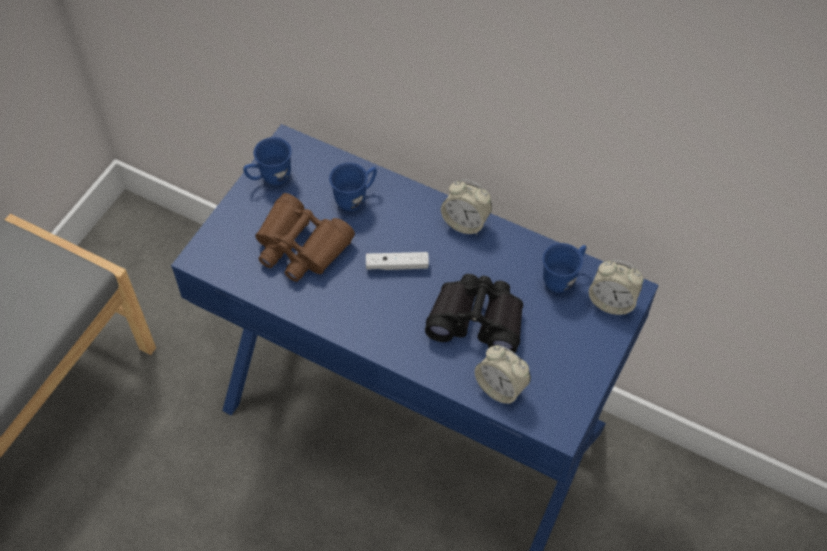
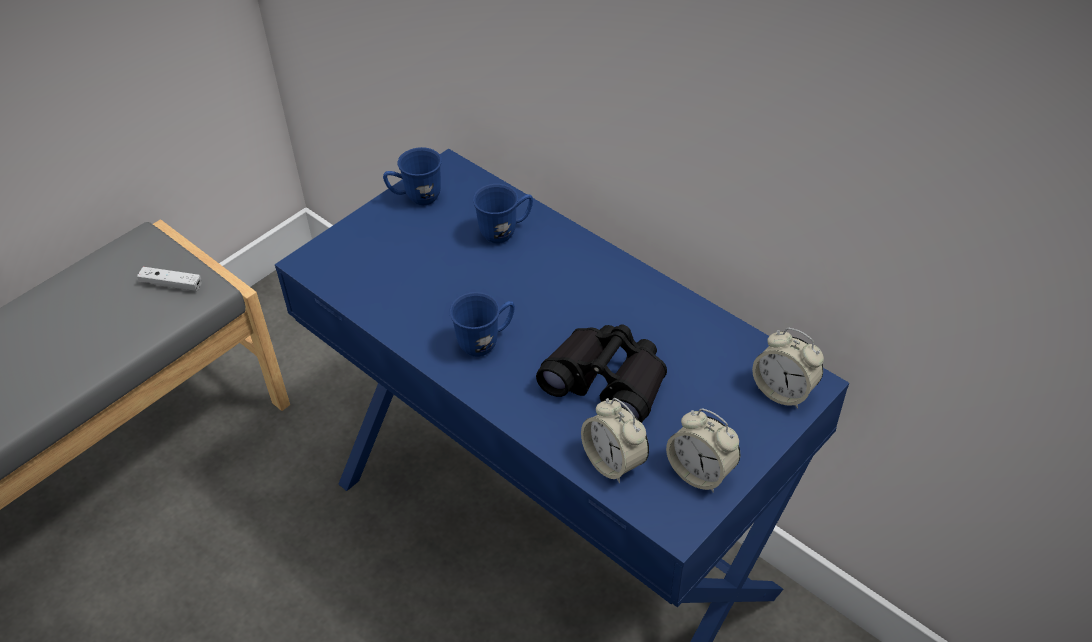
camera: 15 degrees right, 10 degrees down
brown binoculars [255,193,355,282] -> none
white game controller [366,252,429,270] -> white game controller moved to [137,267,202,291]
alarm clock [441,179,492,235] -> alarm clock moved to [666,408,740,493]
blue mug [543,243,586,293] -> blue mug moved to [449,292,515,357]

